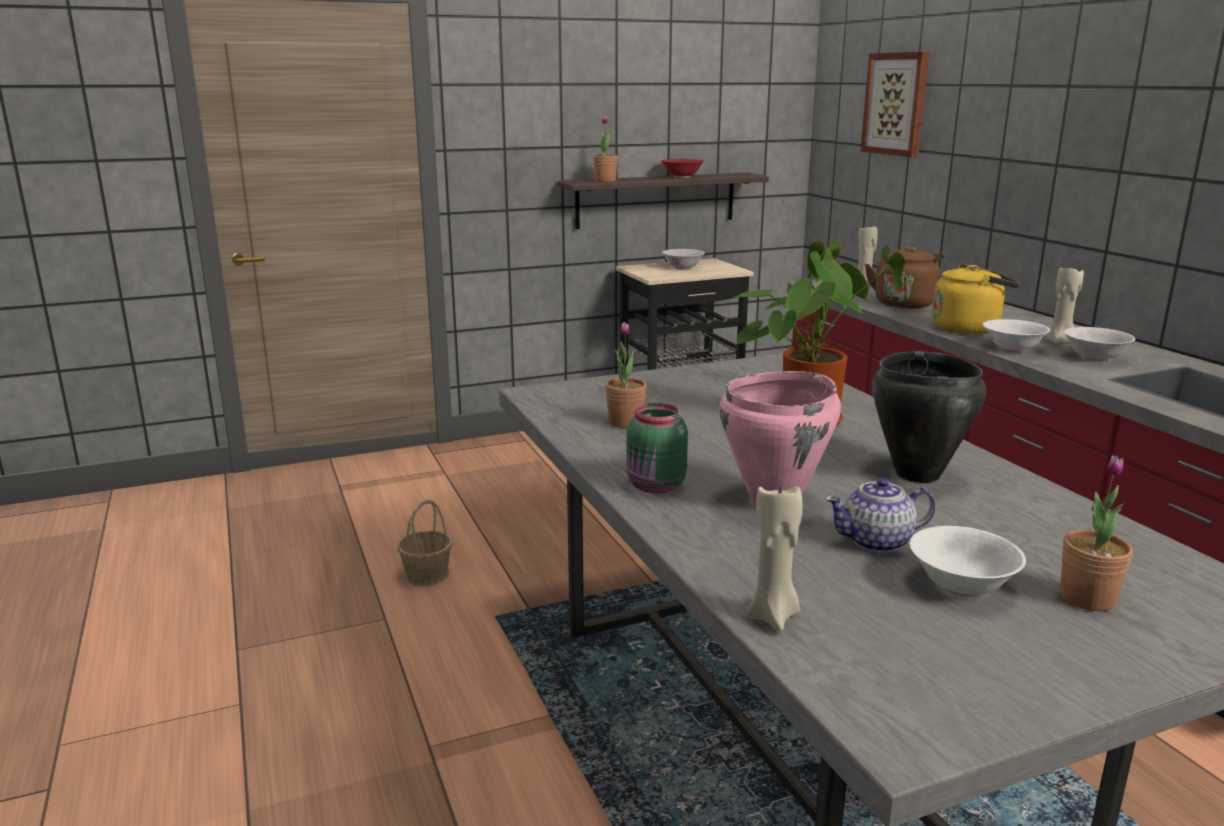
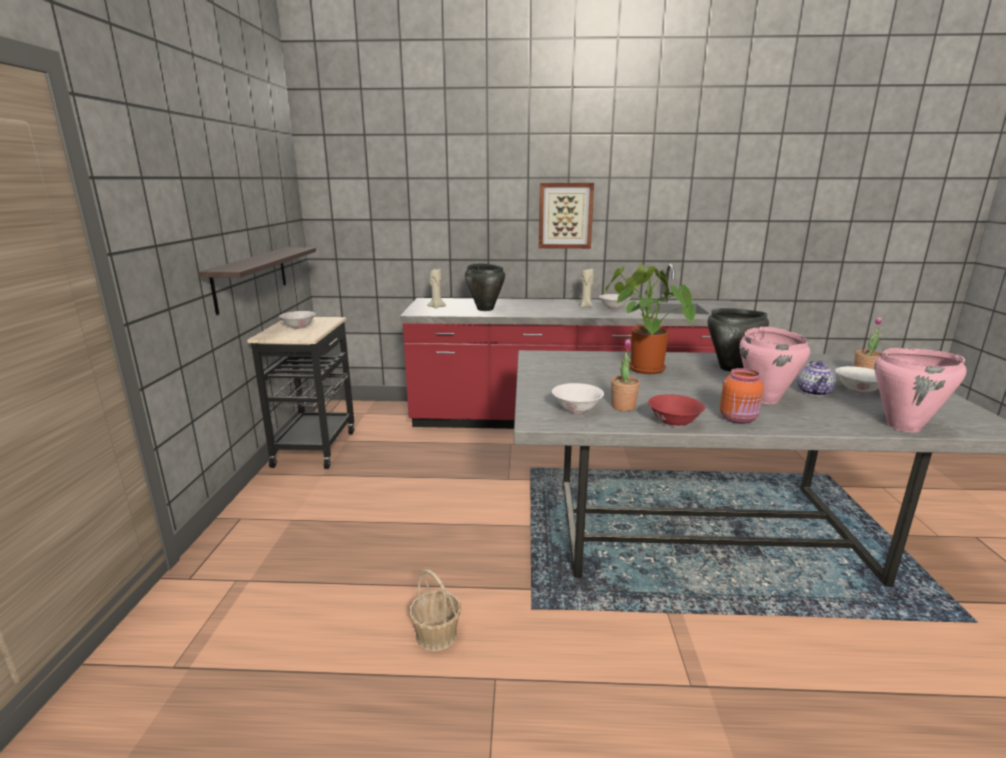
camera: 65 degrees left, 0 degrees up
potted plant [593,116,618,182] -> none
green jar [626,403,688,494] -> orange jar [720,368,763,424]
red bowl [661,159,704,178] -> red bowl moved to [648,394,705,427]
beige candle [747,482,803,631] -> pink cooking pot [874,348,967,432]
picture [861,52,929,157] -> picture moved to [539,183,594,249]
brown kettle [865,246,945,309] -> black cooking pot [465,263,505,311]
yellow kettle [932,264,1020,334] -> none
white bowl [983,319,1050,352] -> white bowl moved to [552,383,604,413]

